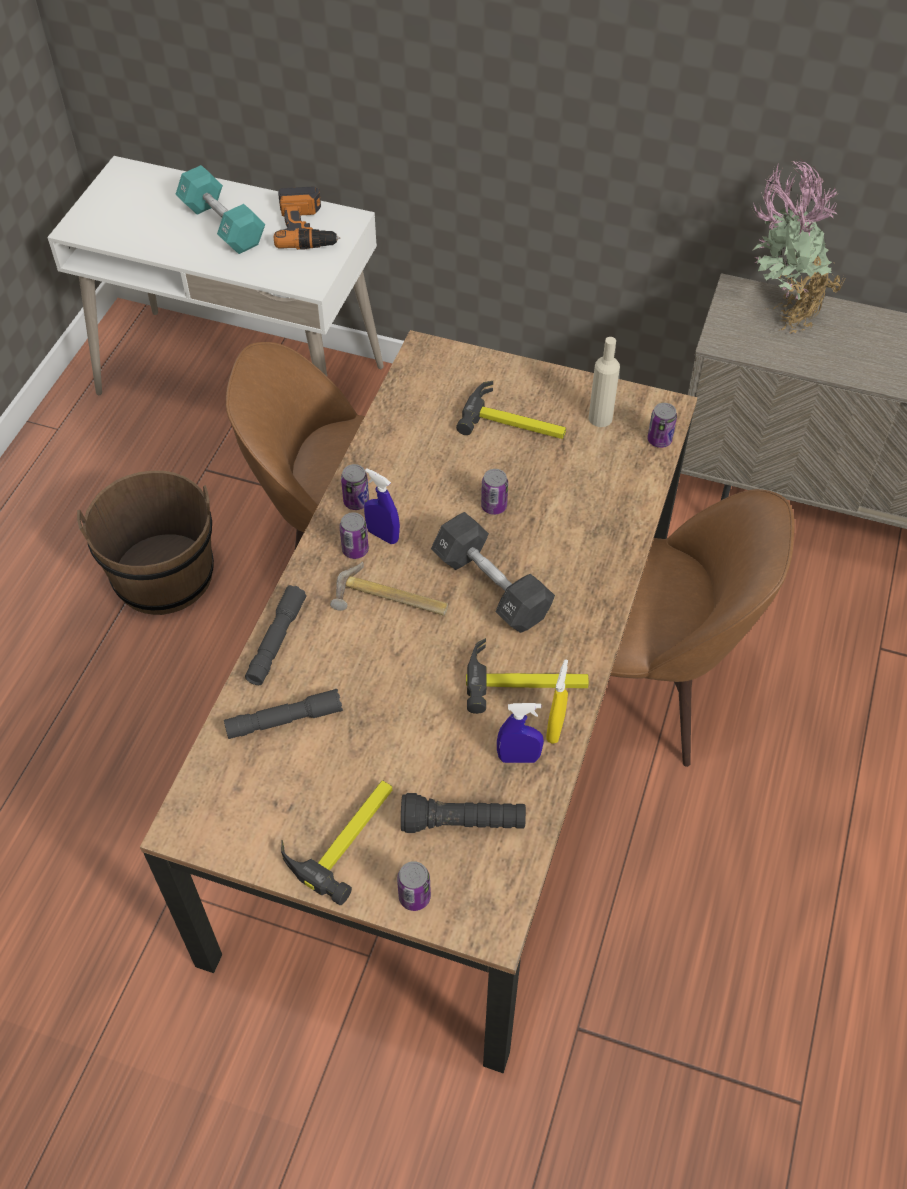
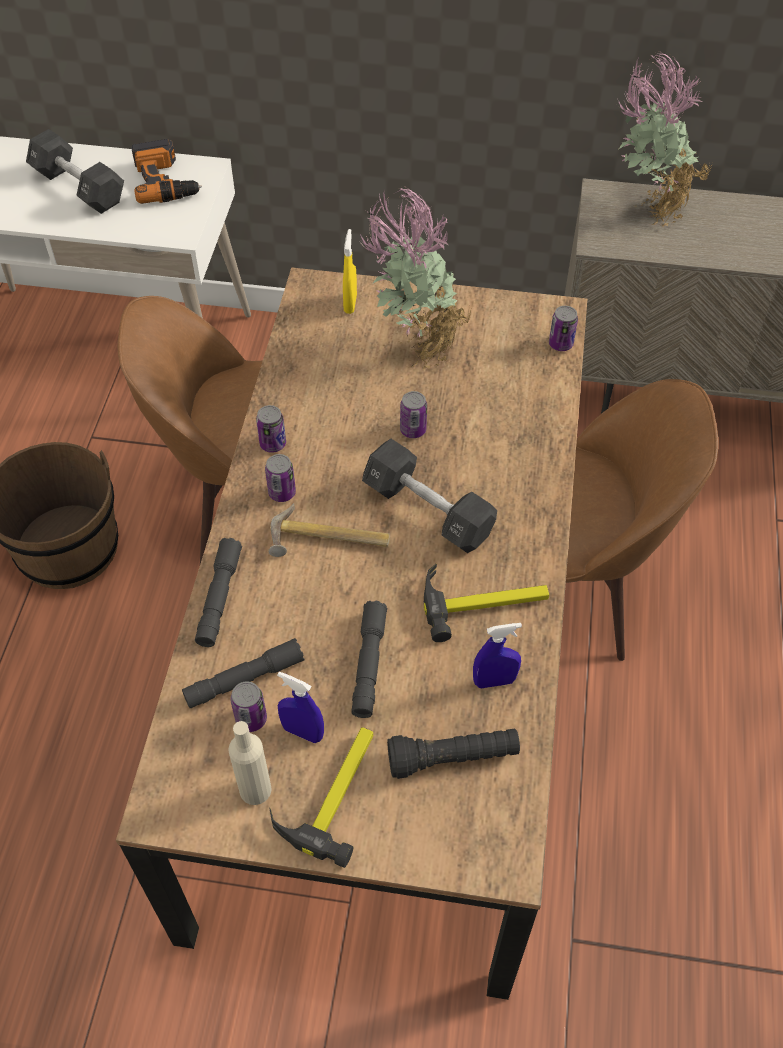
camera: 10 degrees left, 0 degrees up
turquoise dumbbell [175,165,265,254] -> black dumbbell [26,129,124,214]
blue spray bottle [364,468,400,544] -> blue spray bottle moved to [277,672,324,743]
can [397,861,431,911] -> can moved to [231,681,267,732]
hammer [456,381,566,439] -> potted plant [358,186,472,369]
yellow spray bottle [546,659,568,744] -> yellow spray bottle moved to [343,229,357,314]
beige bottle [589,337,620,427] -> beige bottle moved to [228,721,272,805]
none -> grey flashlight [351,601,387,718]

